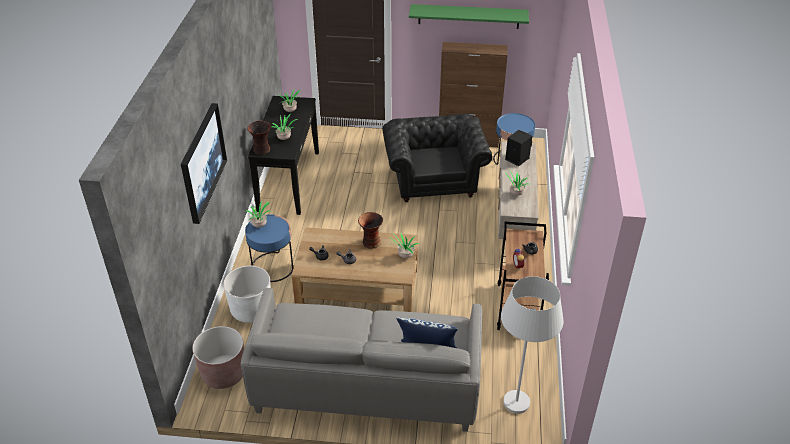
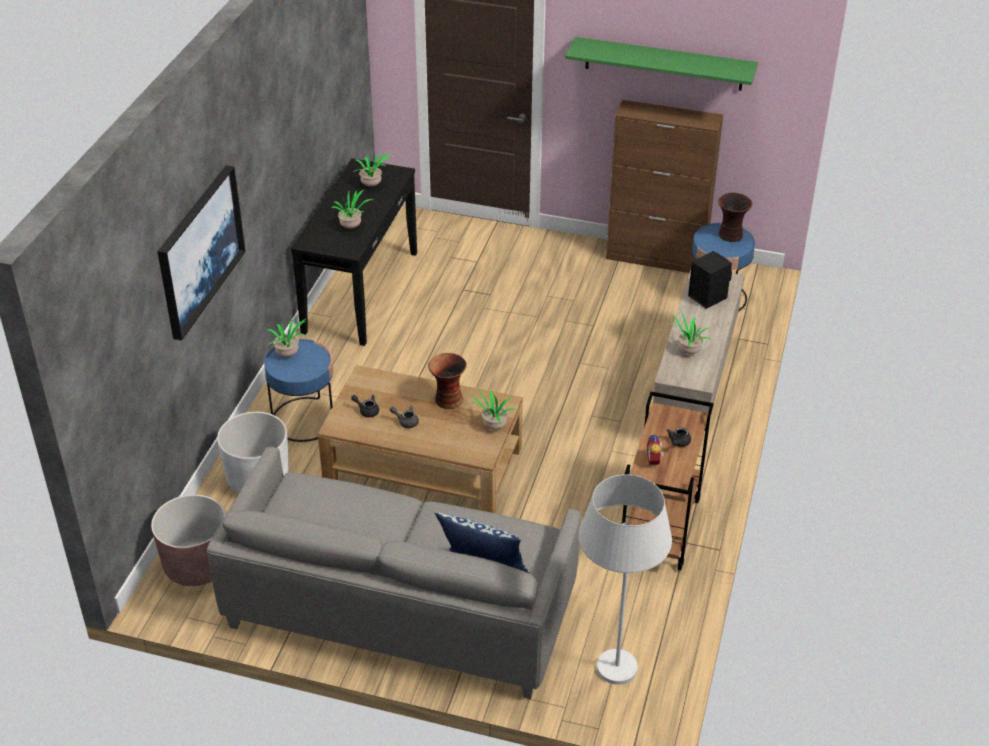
camera: 10 degrees right, 0 degrees up
vase [247,121,271,155] -> vase moved to [718,192,752,242]
black armchair [382,114,492,202] -> none

